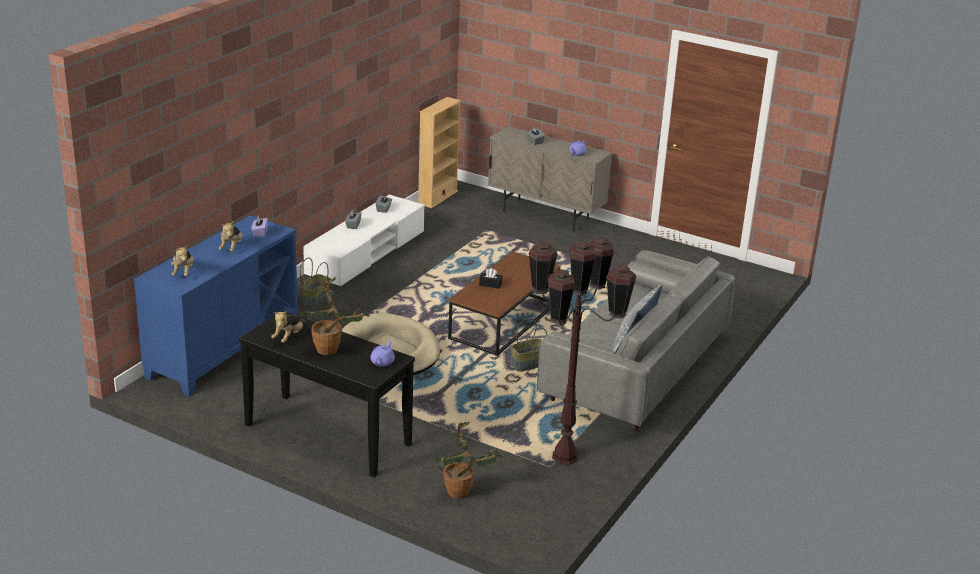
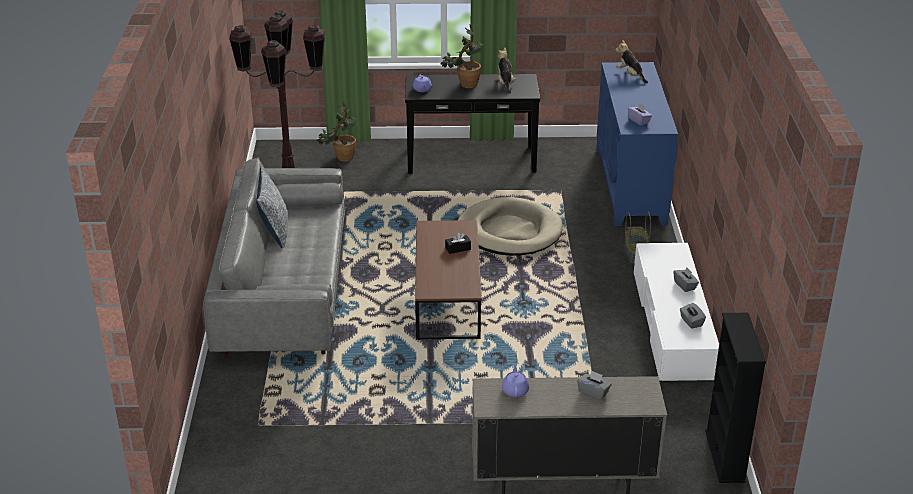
camera: 150 degrees right, 5 degrees up
plush toy [219,221,243,252] -> none
beige bookcase [418,97,461,208] -> black bookcase [705,313,766,483]
basket [511,318,547,372] -> none

